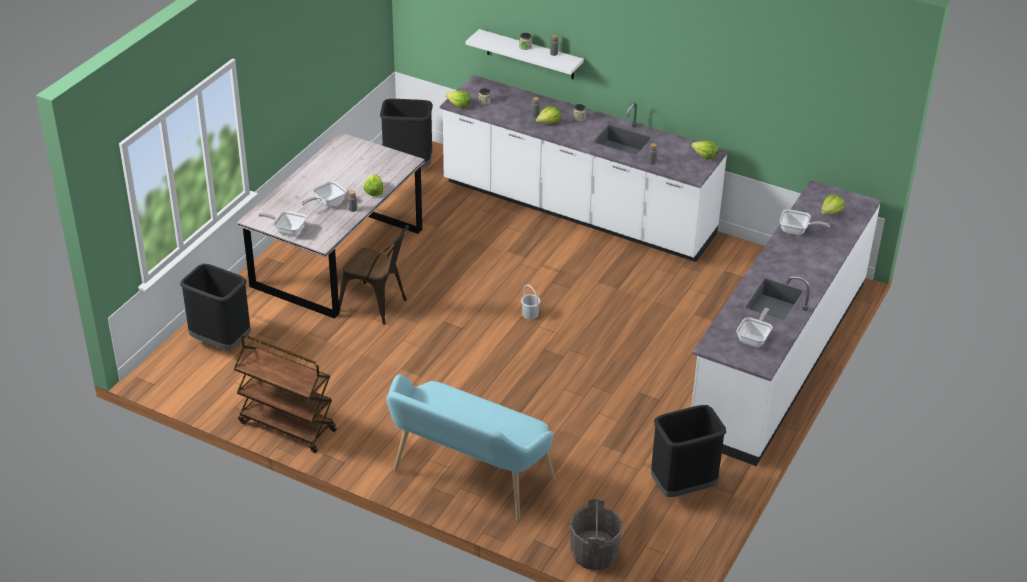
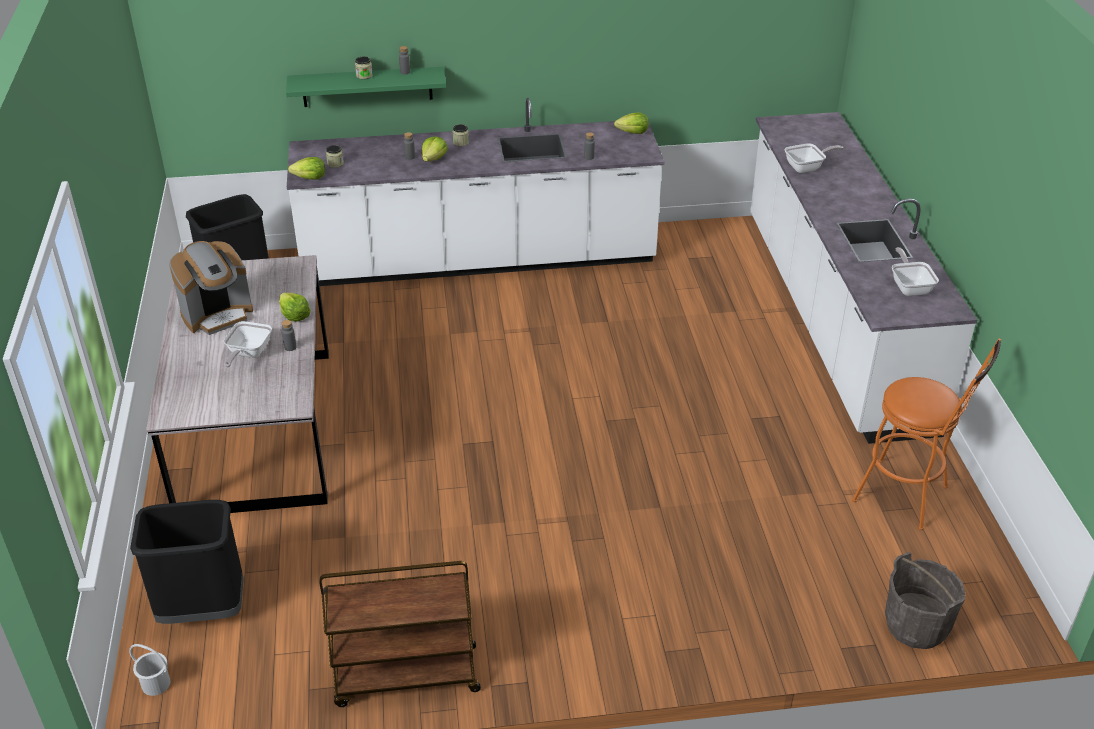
camera: 35 degrees left, 0 degrees up
frying pan [258,211,307,237] -> none
brown chair [339,225,409,325] -> none
turquoise bench [386,374,556,522] -> none
white shelf [465,29,584,79] -> green shelf [286,67,446,107]
white bucket [521,284,540,319] -> white bucket moved to [129,644,170,696]
black trash can [651,405,726,497] -> orange stool [852,339,1001,530]
lettuce [821,195,844,215] -> none
none -> coffee machine [169,241,253,335]

